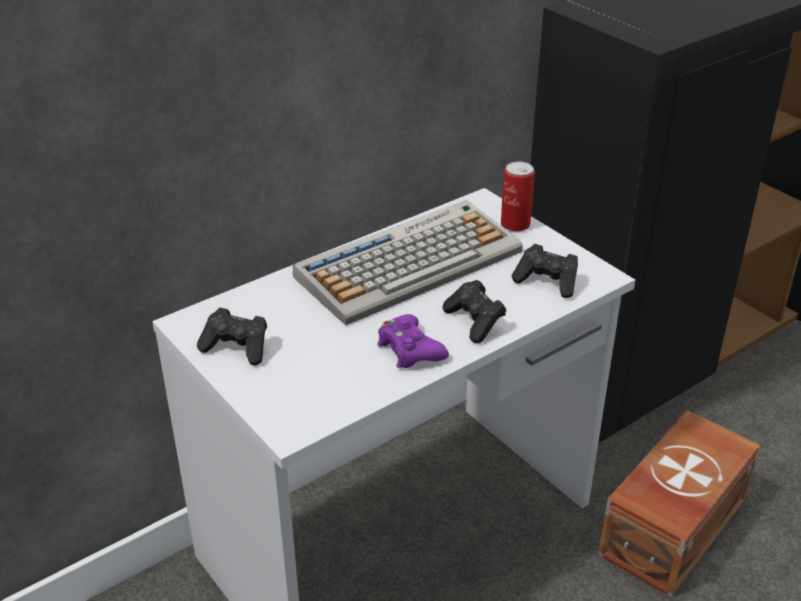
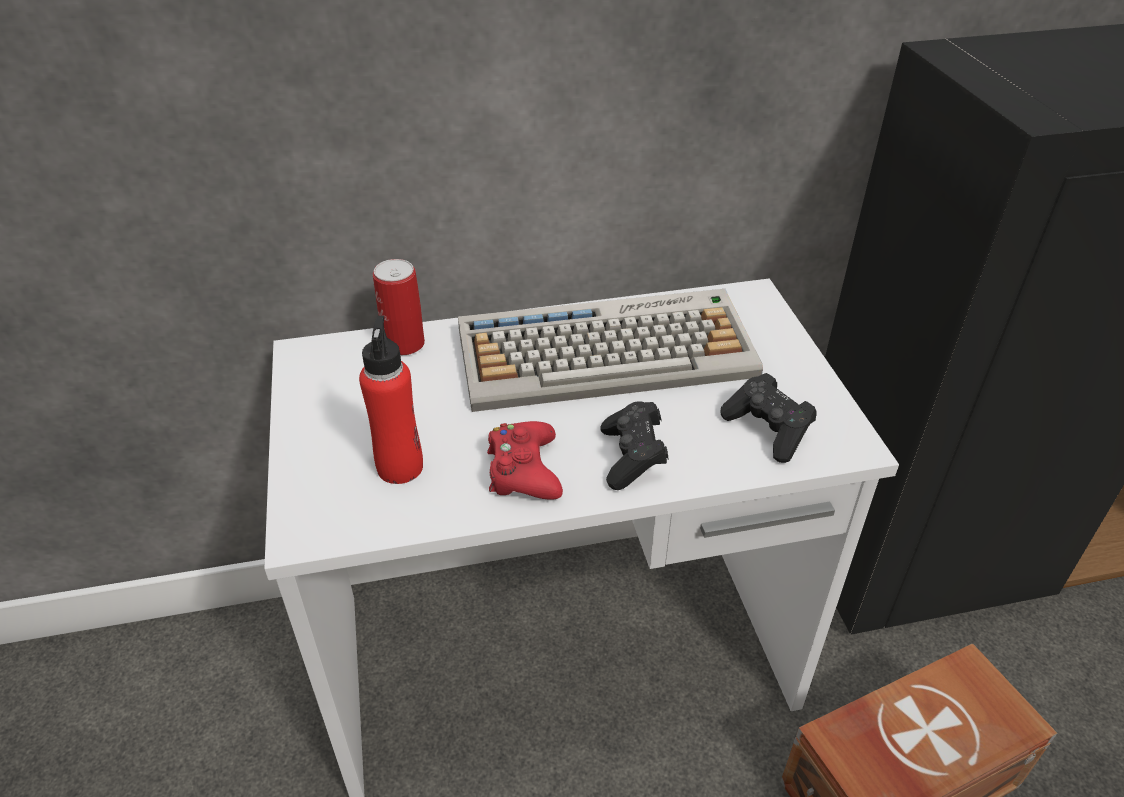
camera: 25 degrees right, 5 degrees up
black game controller [197,308,267,365] -> none
purple game controller [377,314,449,368] -> red game controller [487,421,563,500]
can [501,161,535,231] -> can moved to [373,259,425,355]
none -> red bottle [359,316,423,484]

